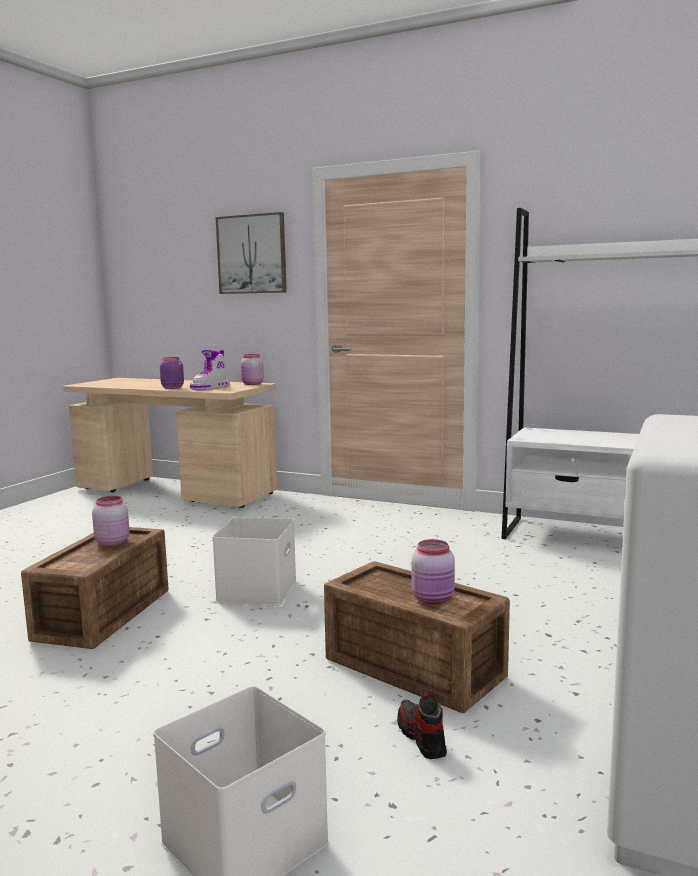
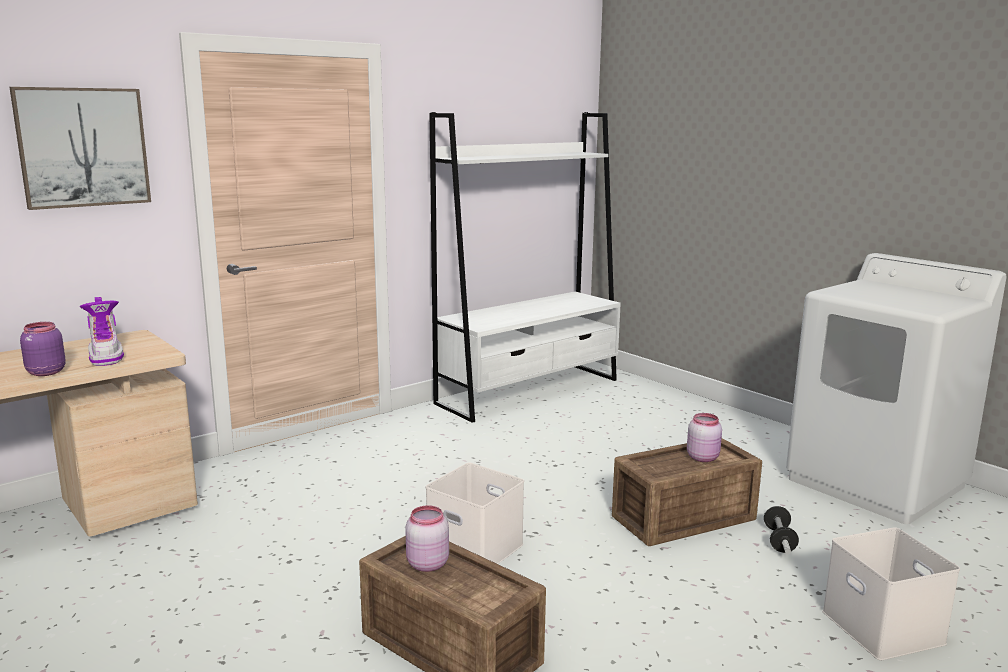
camera: 65 degrees left, 5 degrees up
pink jar [241,354,264,385] -> none
shoe [397,694,447,759] -> dumbbell [764,506,799,554]

